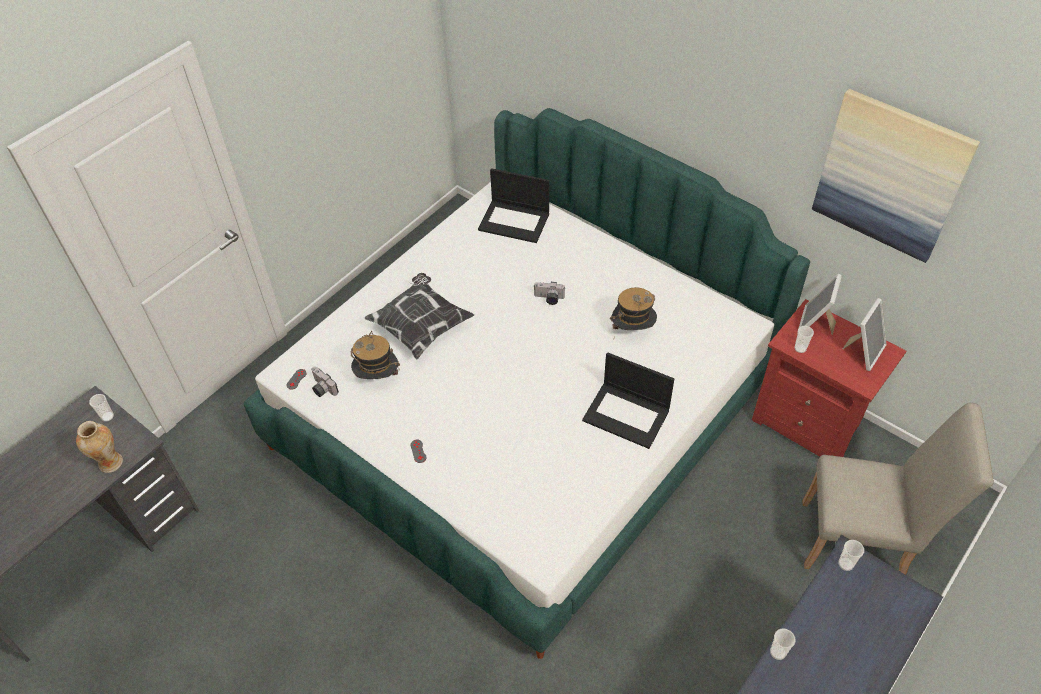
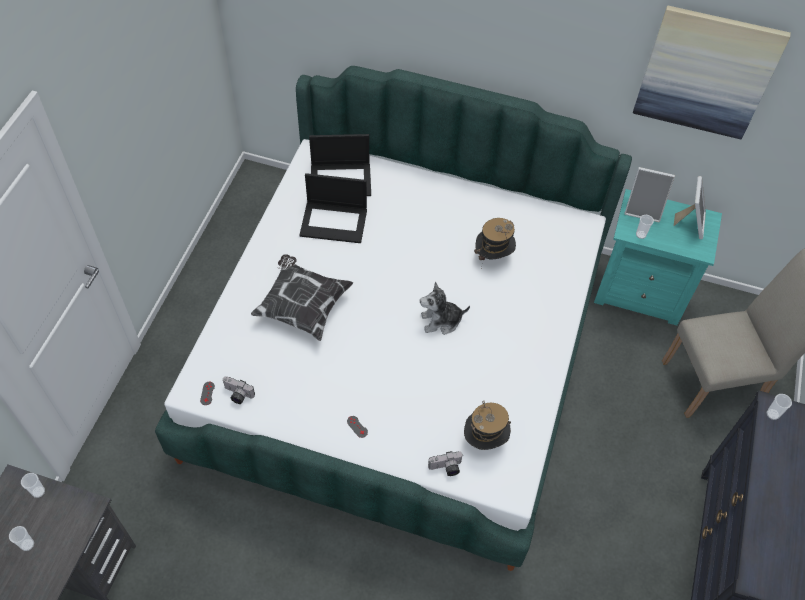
camera: 25 degrees left, 5 degrees up
vase [76,421,123,473] -> none
hat [350,331,400,379] -> hat moved to [464,401,511,450]
camera [534,282,565,305] -> camera moved to [428,451,463,476]
laptop [582,352,674,449] -> laptop moved to [300,173,367,243]
red nightstand [752,299,906,457] -> turquoise nightstand [594,189,722,326]
cup [770,628,796,660] -> cup moved to [9,526,34,551]
picture frame [797,274,842,335] -> picture frame turned 75 degrees counterclockwise [624,167,675,222]
none -> plush toy [420,282,470,335]

